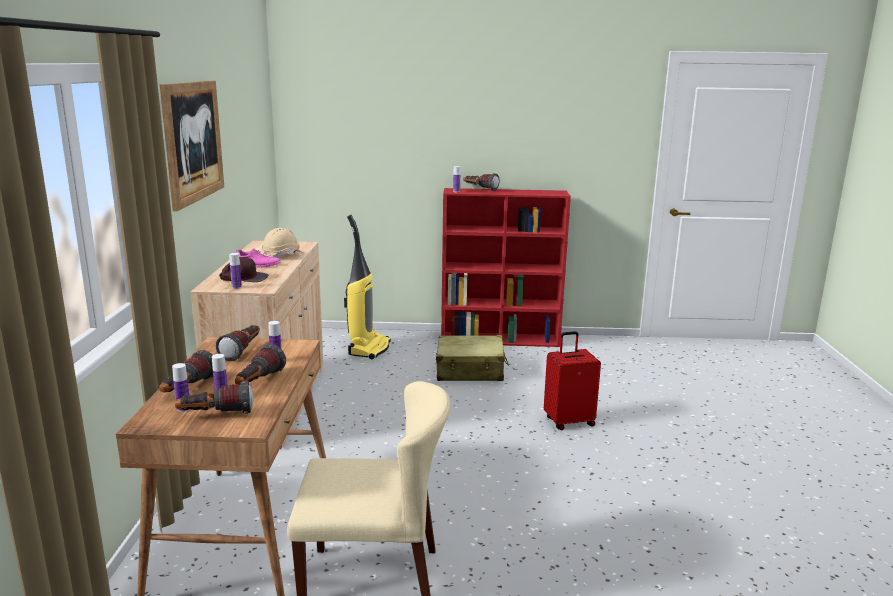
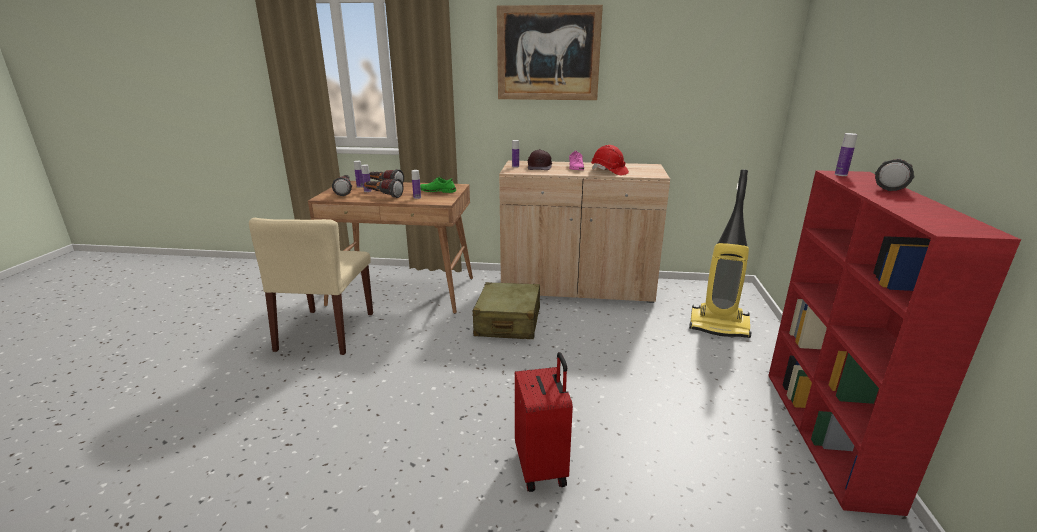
camera: 95 degrees right, 5 degrees up
flashlight [216,325,260,361] -> green shoe [420,177,456,193]
beige hard hat [262,228,303,258] -> red hard hat [591,145,629,175]
beige suitcase [436,335,509,381] -> beige suitcase moved to [473,282,540,339]

